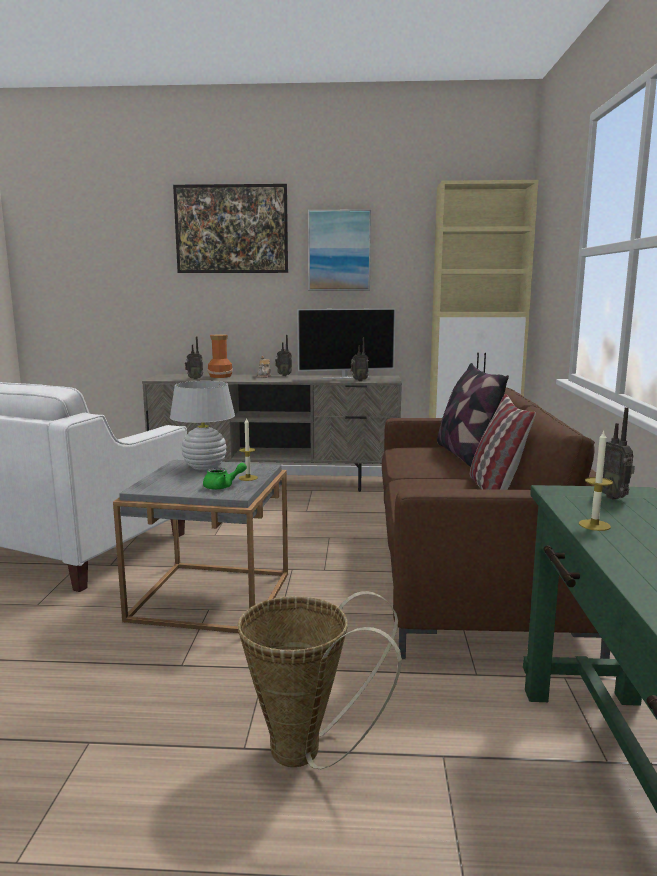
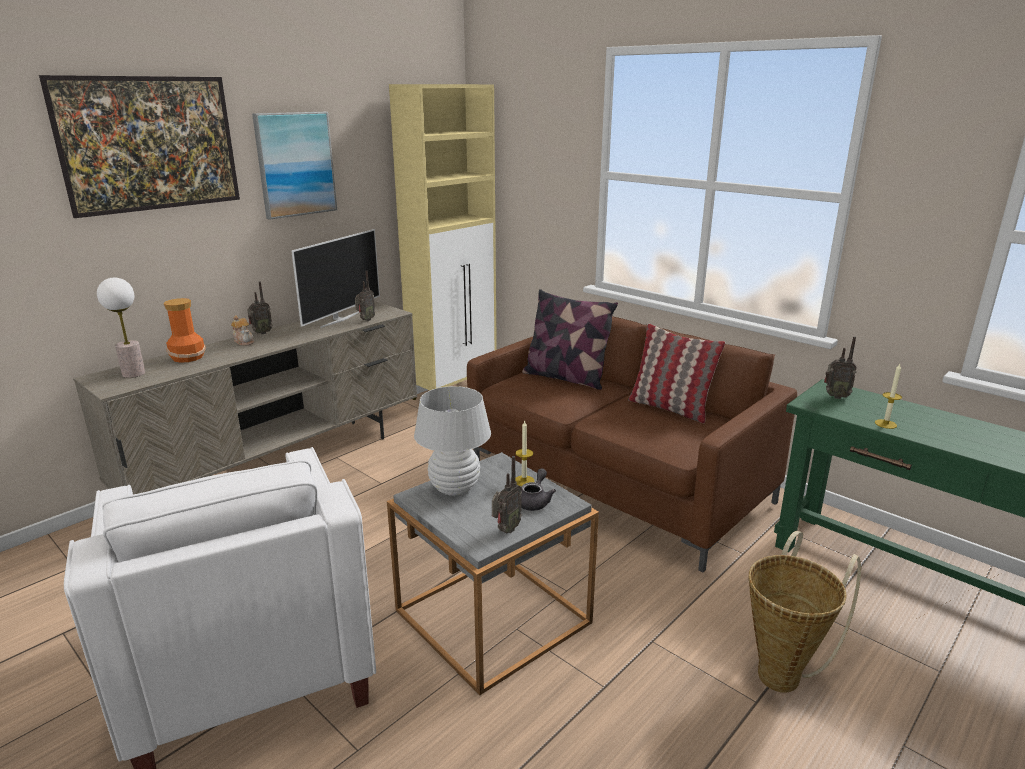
camera: 50 degrees left, 10 degrees up
radio [185,336,203,380] -> radio moved to [492,456,522,534]
green teapot [203,463,247,490] -> grey teapot [521,468,556,511]
none -> table lamp [97,278,145,378]

